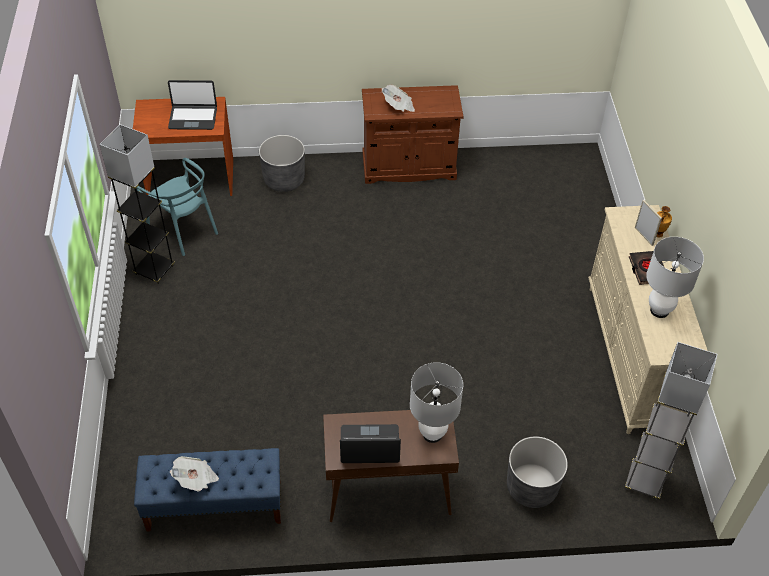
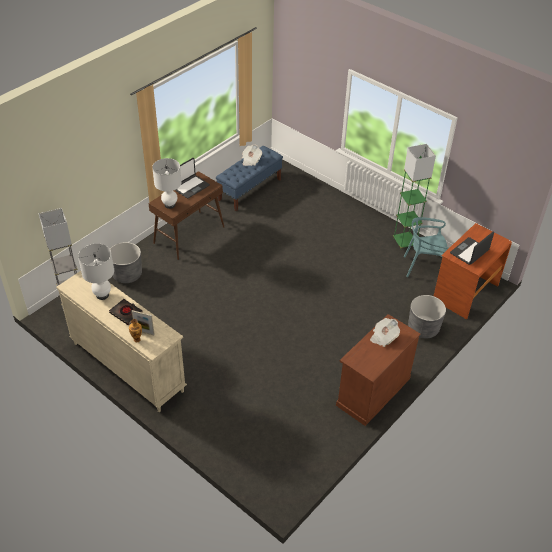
camera: 135 degrees right, 5 degrees down
grey floor lamp [100,124,175,284] -> green floor lamp [393,144,436,250]

